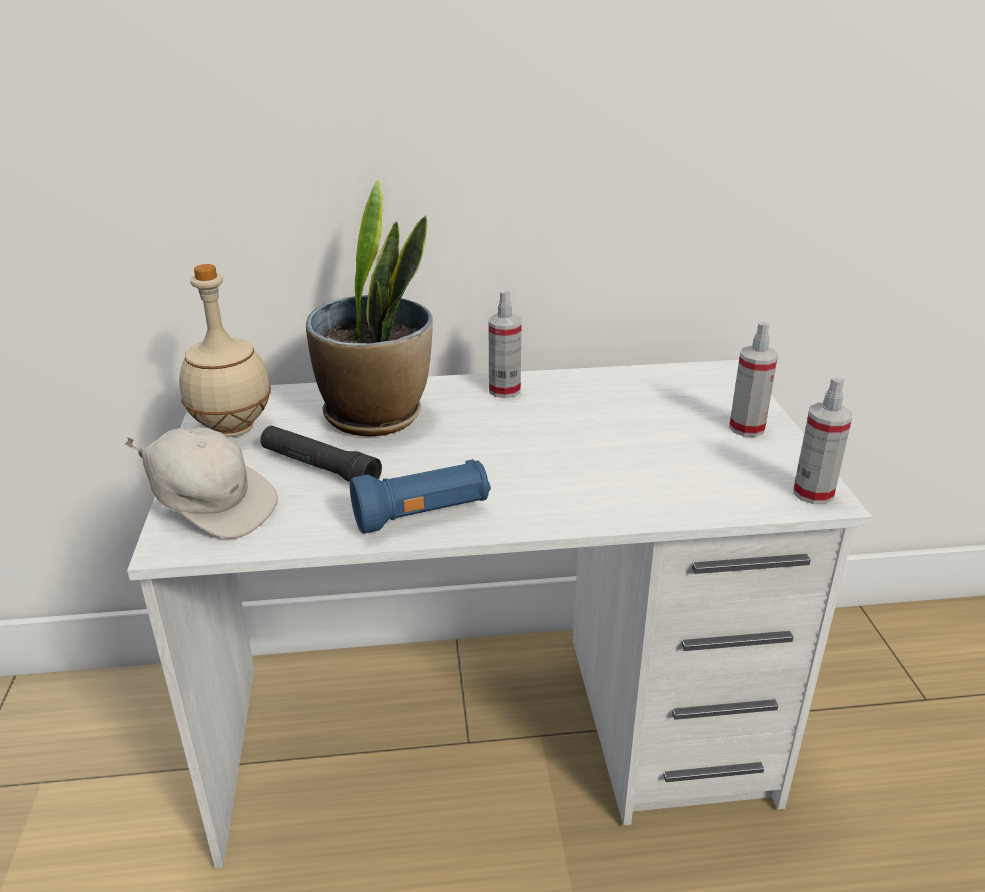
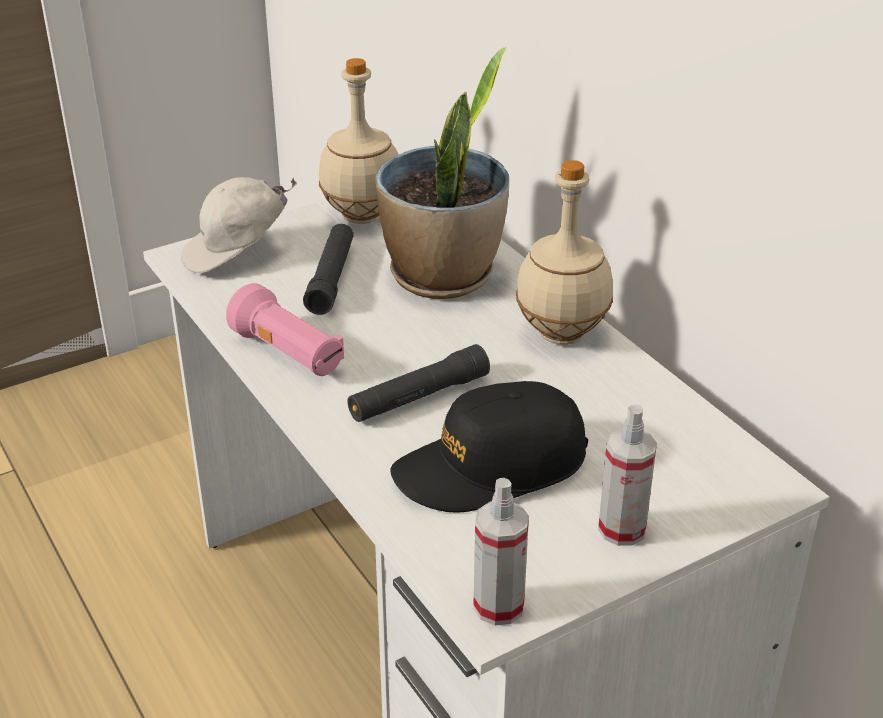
camera: 65 degrees right, 5 degrees up
white cap [125,427,278,539] -> white cap turned 60 degrees clockwise [181,177,297,273]
blue flashlight [350,459,491,534] -> pink flashlight [226,283,344,376]
spray bottle [488,290,521,398] -> beige bottle [516,160,613,345]
none -> black flashlight [347,344,490,422]
none -> black cap [390,381,588,513]

